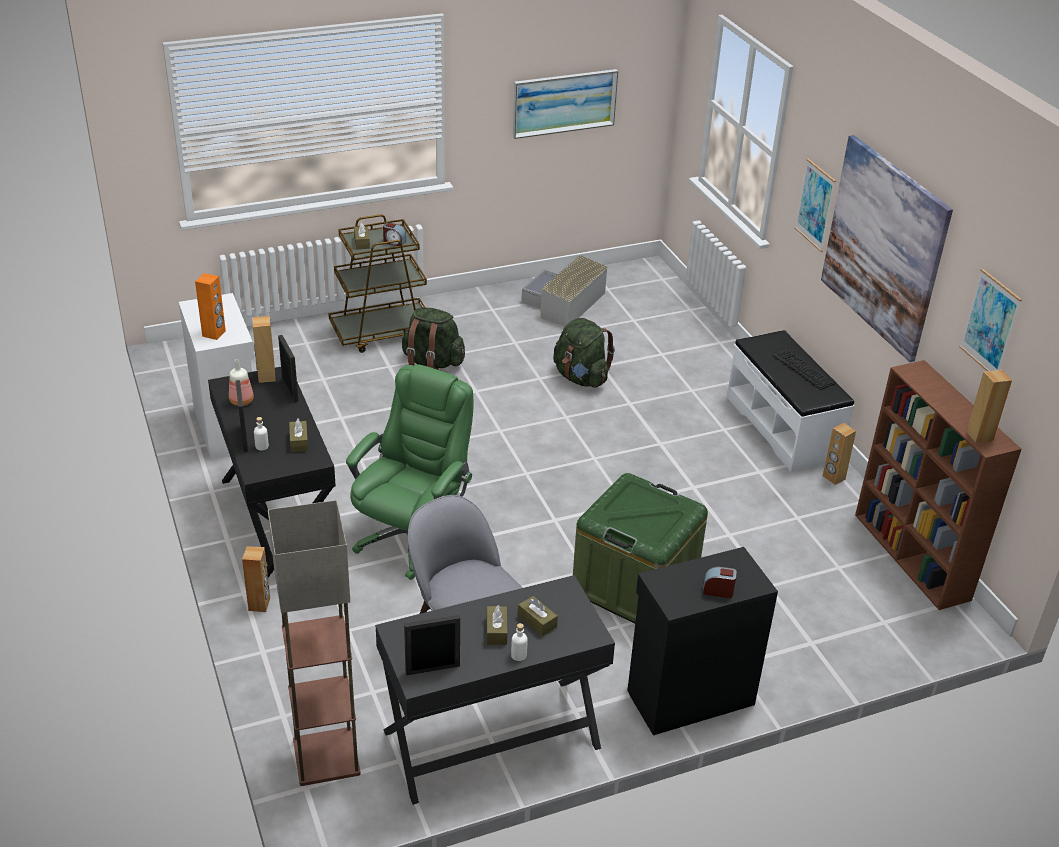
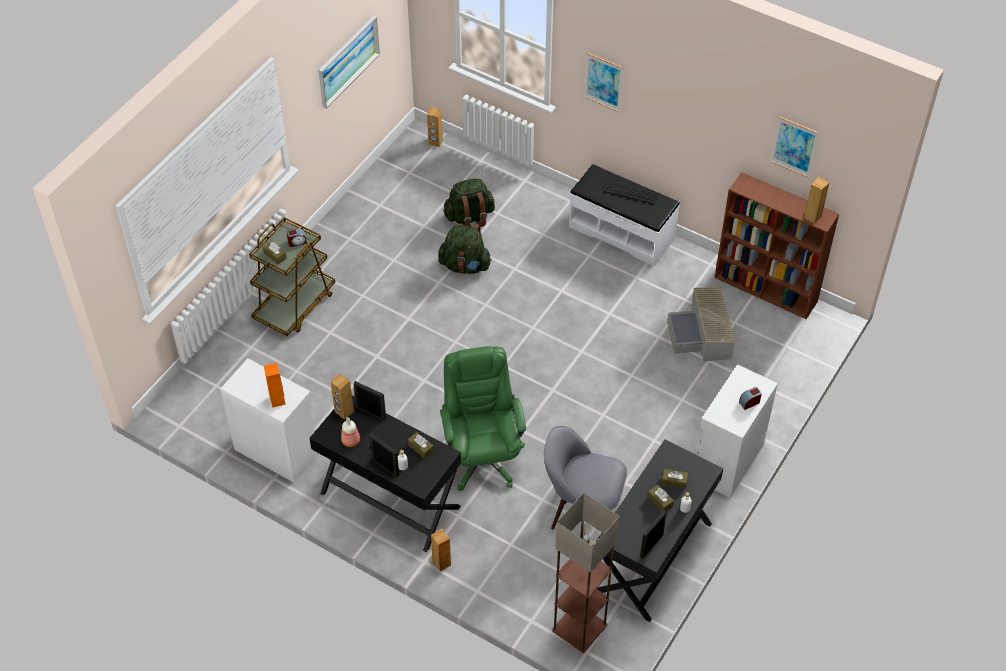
camera: 35 degrees left, 15 degrees up
green backpack [402,308,465,370] -> green backpack moved to [443,179,495,227]
grey storage box [521,255,608,327] -> grey storage box moved to [667,287,736,362]
green storage box [573,473,708,623] -> none
black cabinet [627,547,778,735] -> white cabinet [698,364,778,498]
picture [821,135,953,362] -> none
brown speaker [823,423,856,485] -> brown speaker moved to [427,107,443,147]

